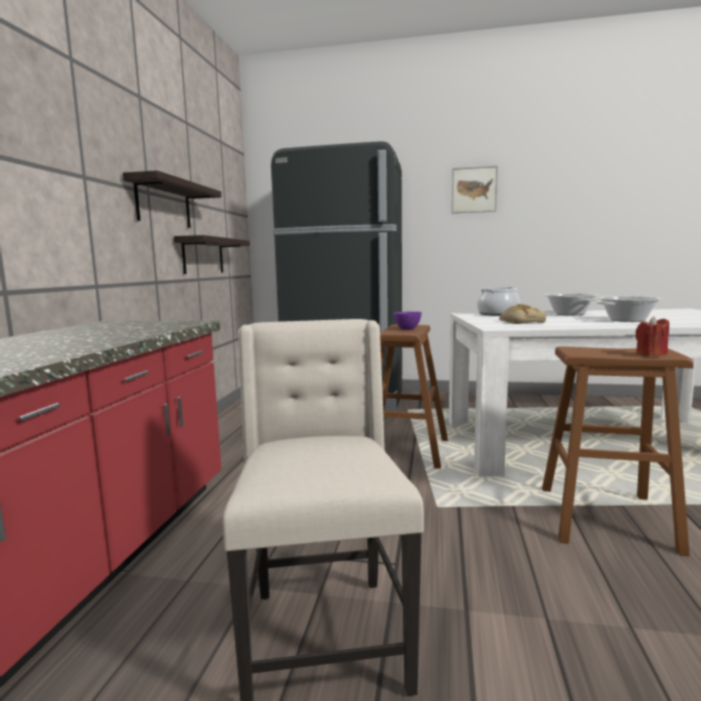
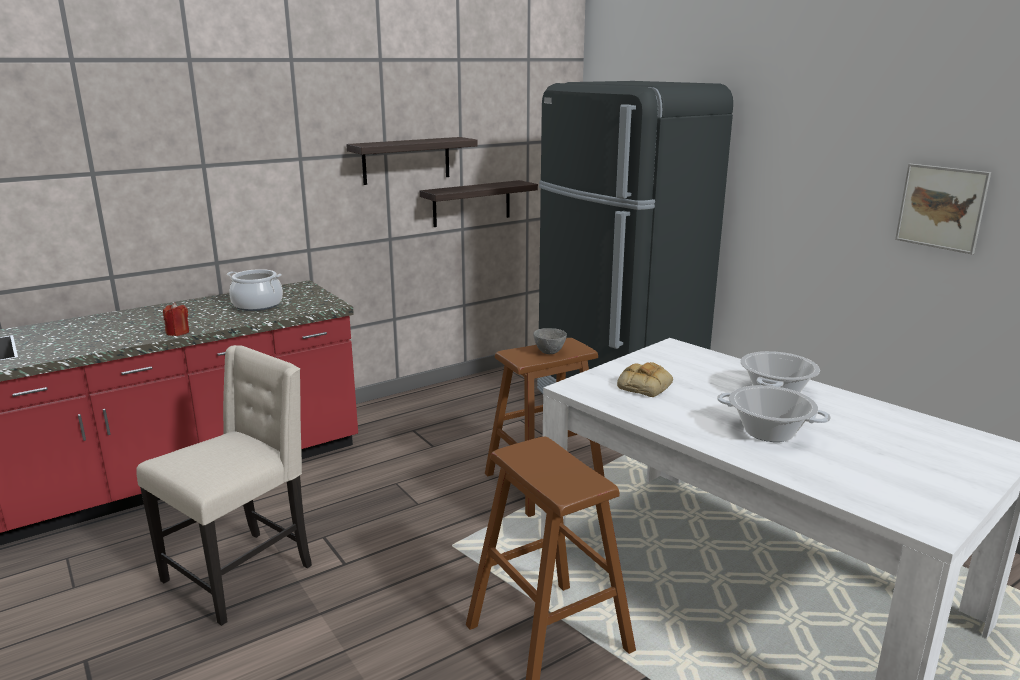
camera: 45 degrees right, 10 degrees up
purple bowl [393,312,422,330] -> grey bowl [533,328,567,354]
picture [452,166,498,213] -> picture moved to [895,164,991,254]
cooking pot [477,287,520,316] -> cooking pot moved to [227,269,283,311]
red candle [636,316,669,356] -> red candle moved to [163,302,189,336]

